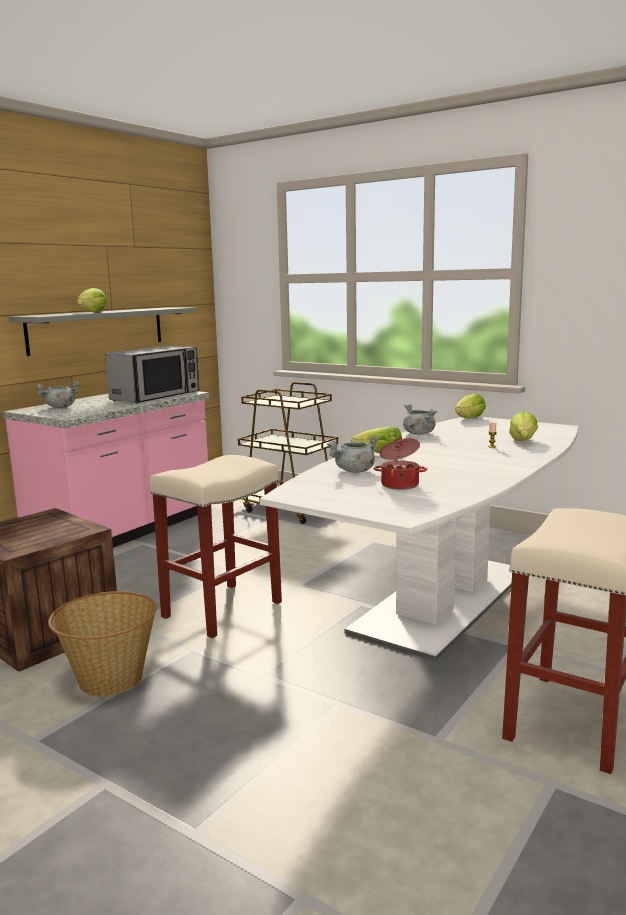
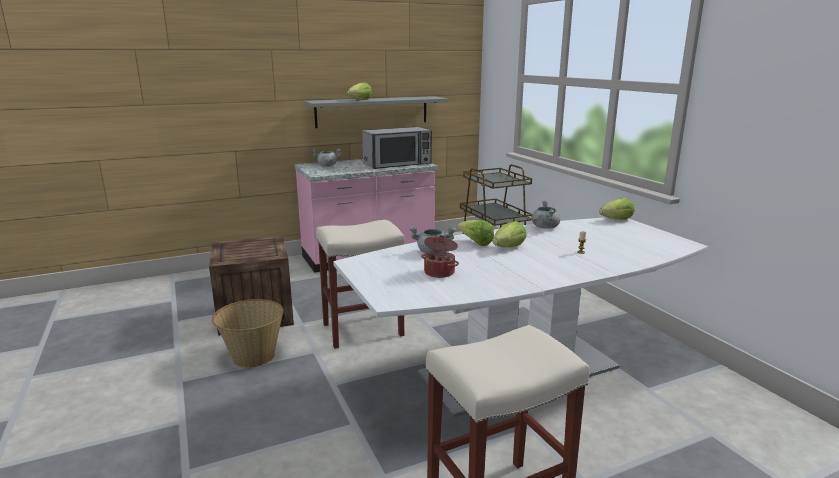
camera: 30 degrees right, 5 degrees up
lettuce [509,411,538,441] -> lettuce moved to [493,221,527,248]

